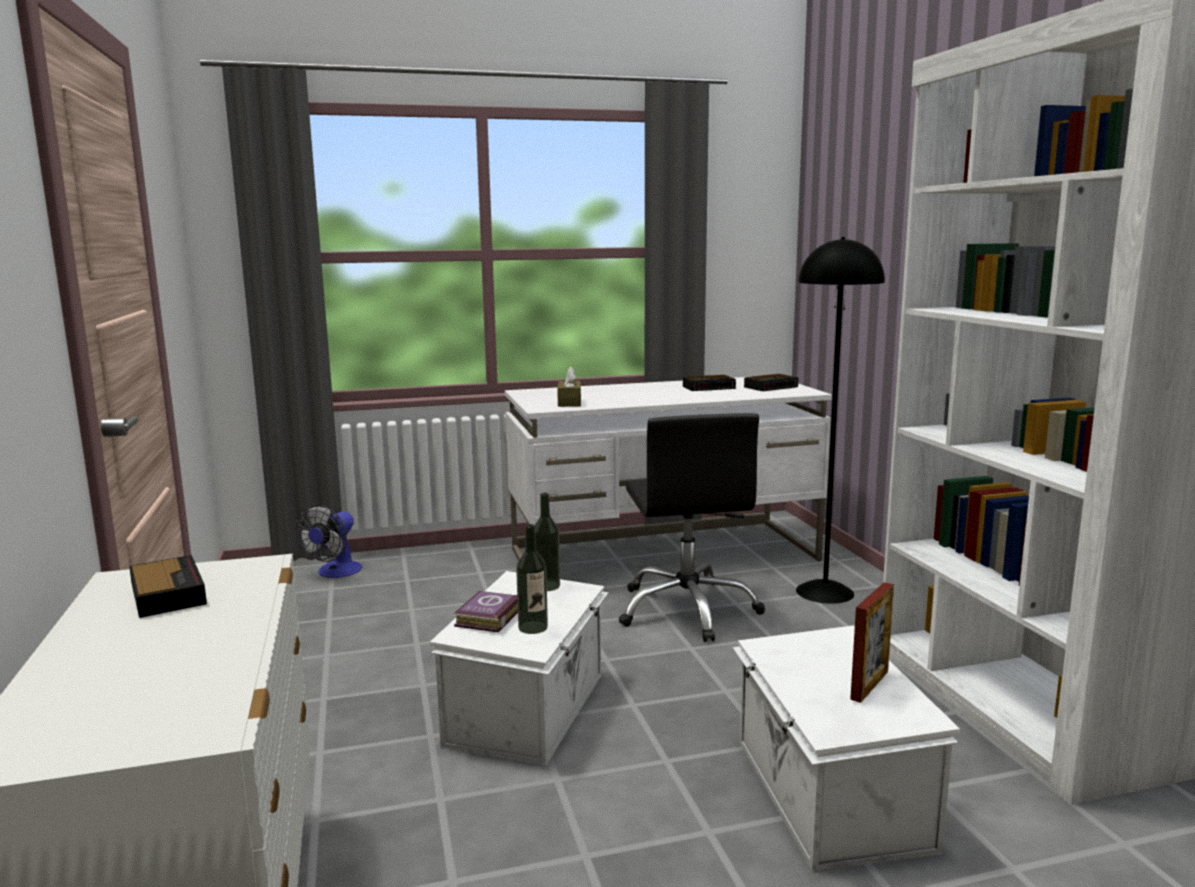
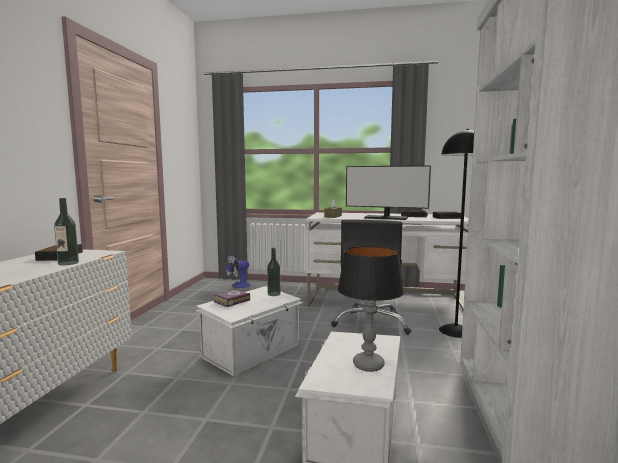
camera: 25 degrees right, 5 degrees down
bottle [516,524,548,634] -> bottle moved to [54,198,79,265]
picture frame [850,582,894,703] -> table lamp [337,246,404,372]
none -> monitor [346,165,431,220]

